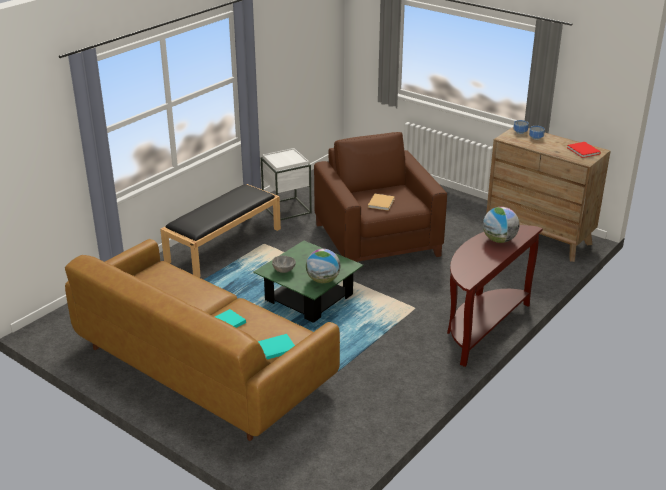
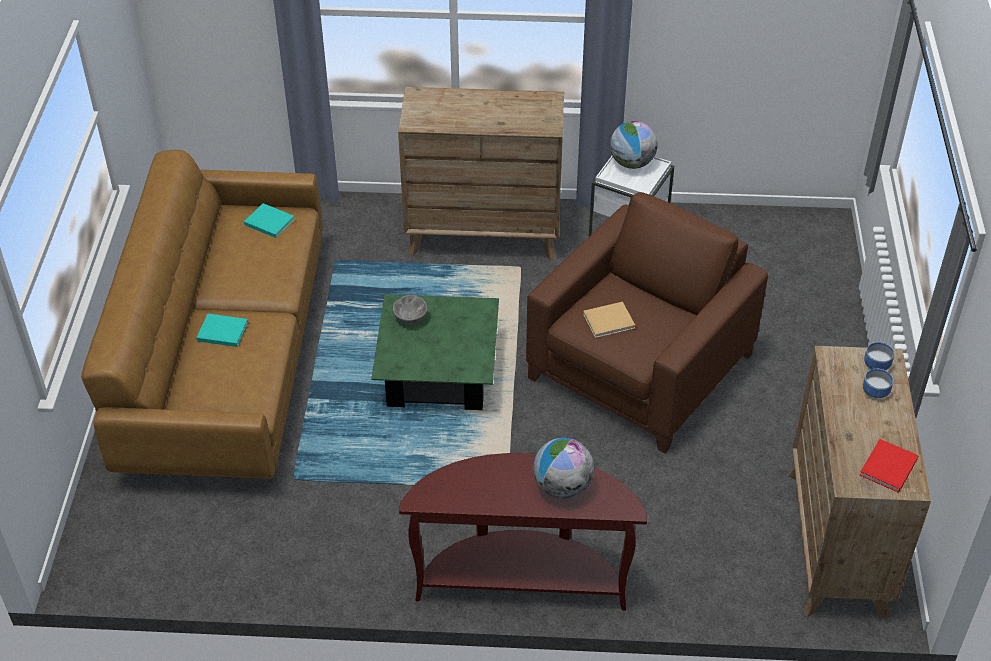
camera: 55 degrees right, 15 degrees up
black bench [160,184,281,277] -> brown dresser [398,87,564,261]
turquoise book [258,334,295,360] -> turquoise book moved to [244,203,295,238]
globe [306,249,340,283] -> globe moved to [610,121,658,169]

